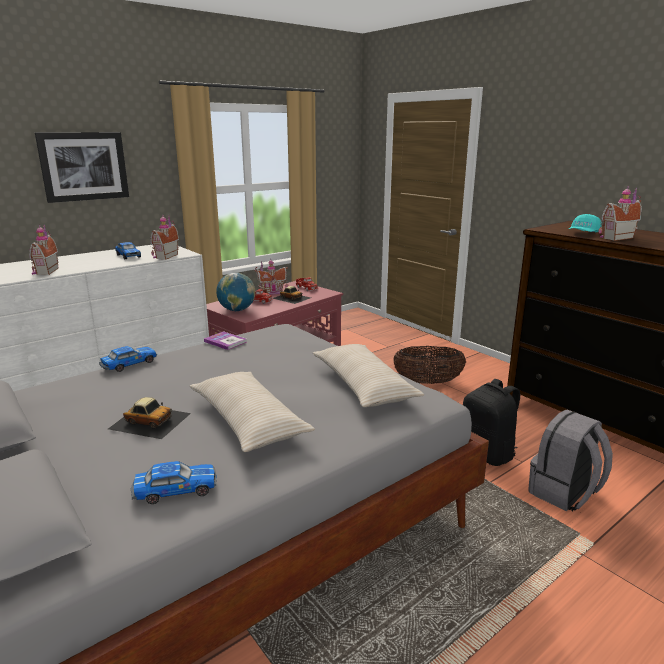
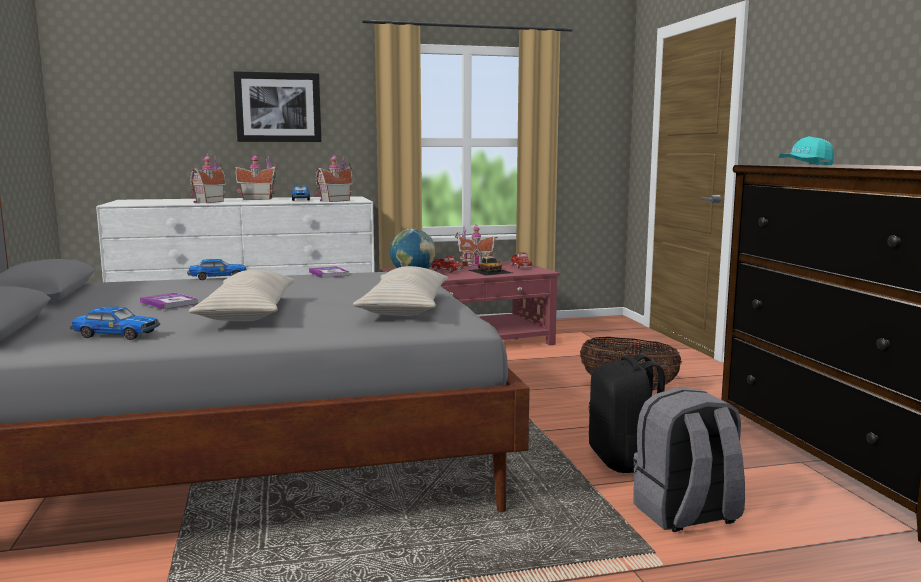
camera: 25 degrees right, 10 degrees down
toy car [108,397,191,439] -> book [140,293,198,310]
toy house [599,186,642,241] -> toy house moved to [233,153,278,200]

